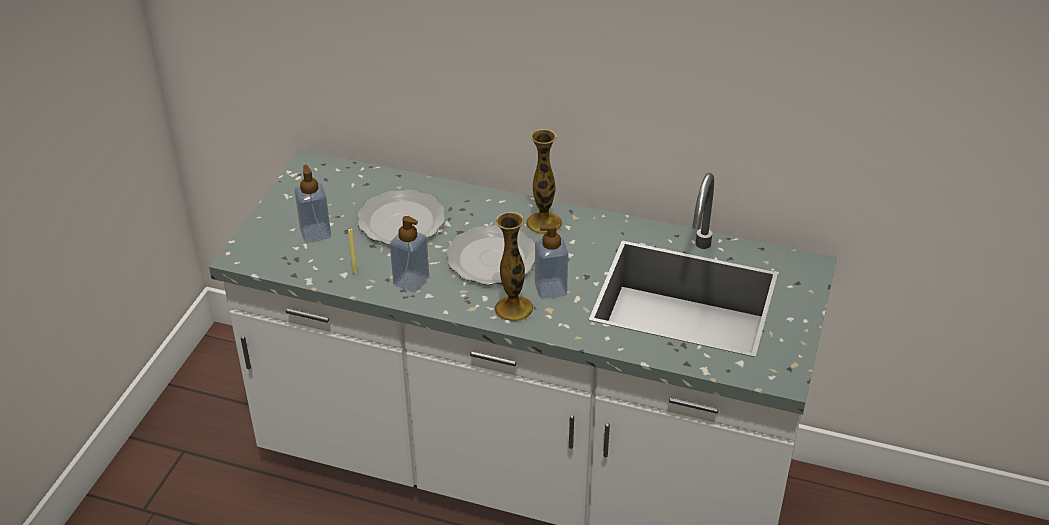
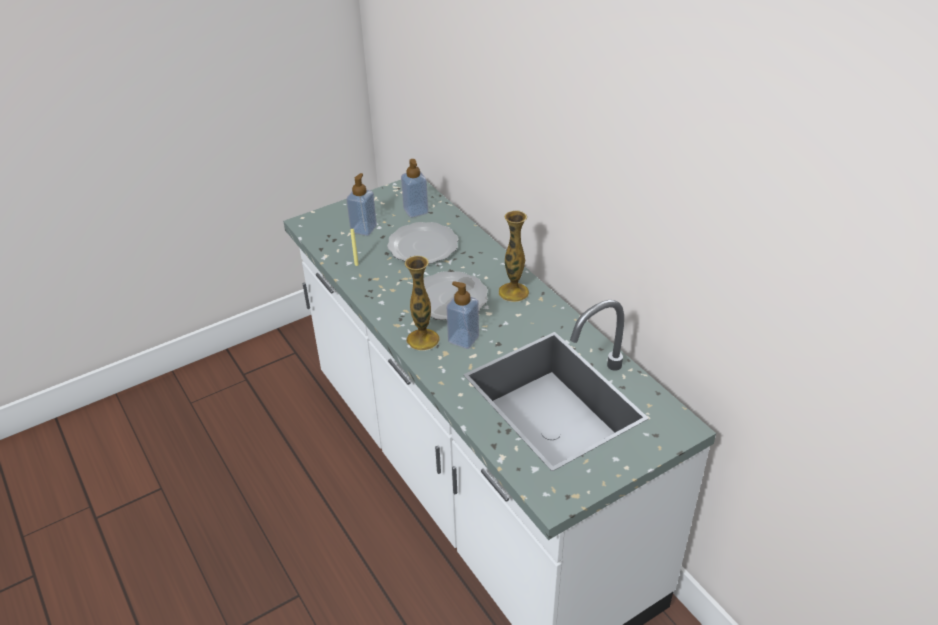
camera: 40 degrees right, 0 degrees up
soap dispenser [390,216,429,292] -> soap dispenser moved to [401,159,428,218]

